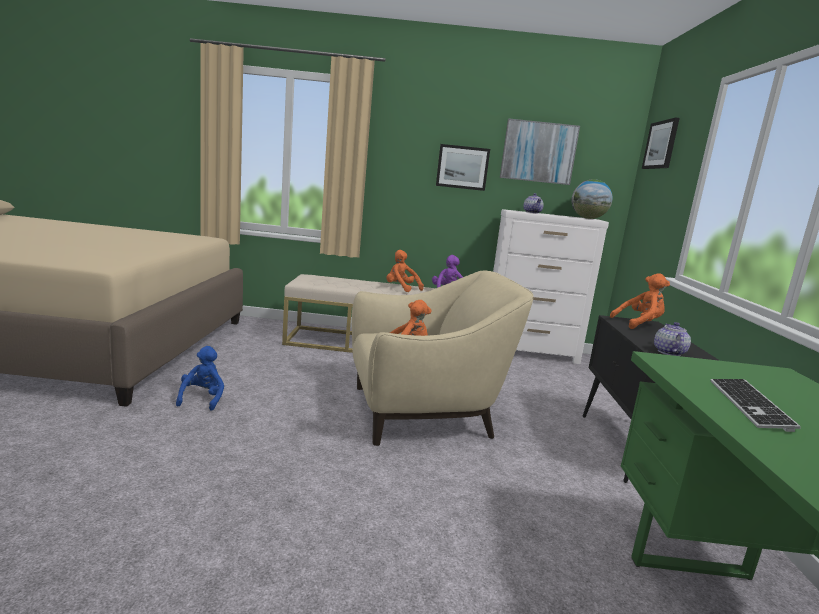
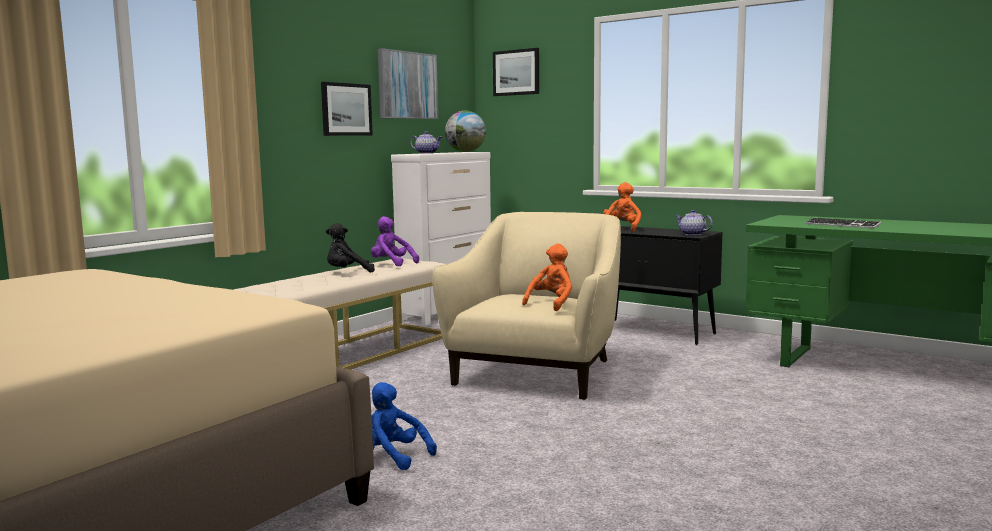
camera: 55 degrees left, 5 degrees down
orange plush toy [386,250,424,292] -> black plush toy [326,223,375,272]

